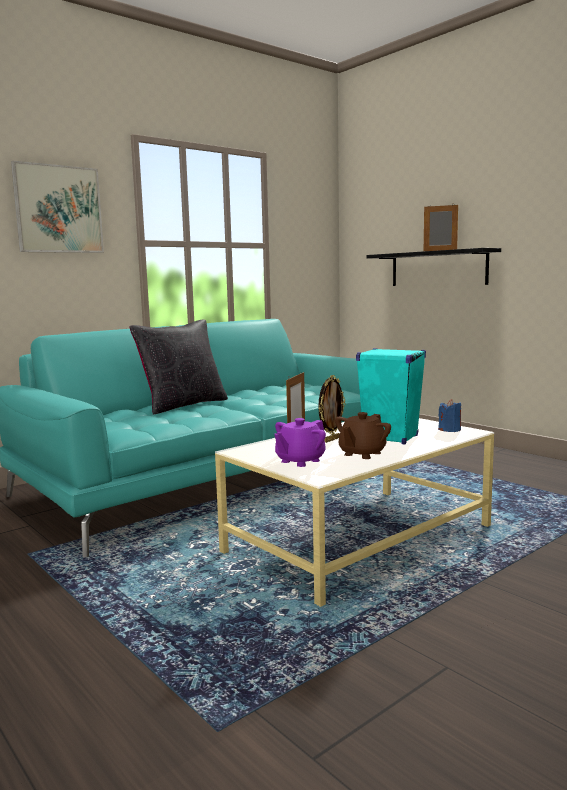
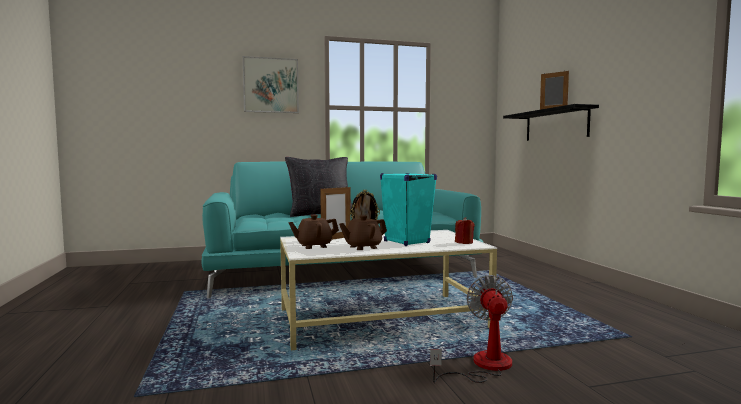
camera: 25 degrees right, 5 degrees down
purple teapot [274,418,326,467] -> brown teapot [288,215,339,249]
blue candle [438,399,461,432] -> red candle [455,217,475,244]
none -> fan [430,275,513,383]

